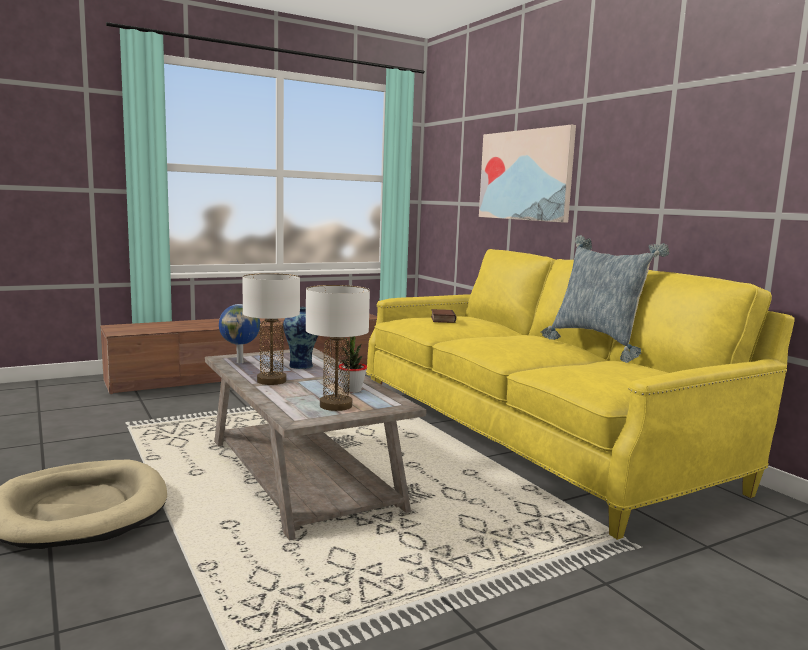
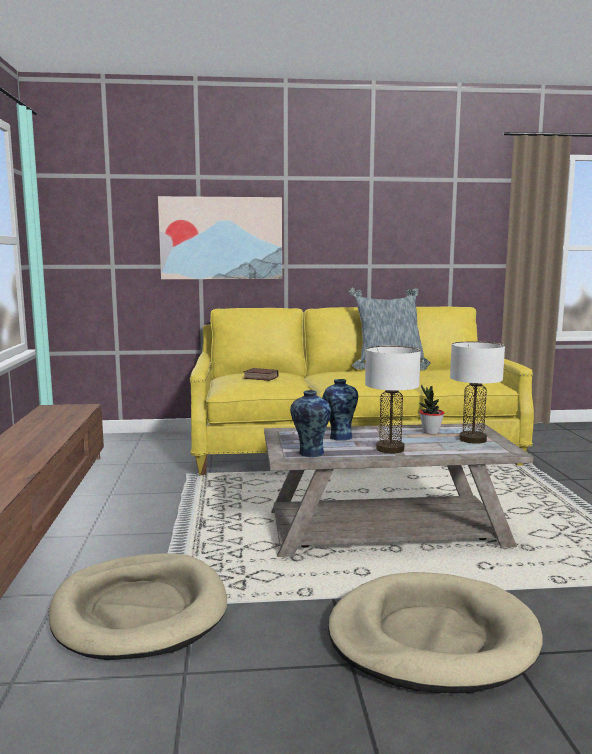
camera: 65 degrees left, 0 degrees up
globe [219,304,260,363] -> vase [290,390,331,457]
none -> beige dog bed [49,553,227,660]

